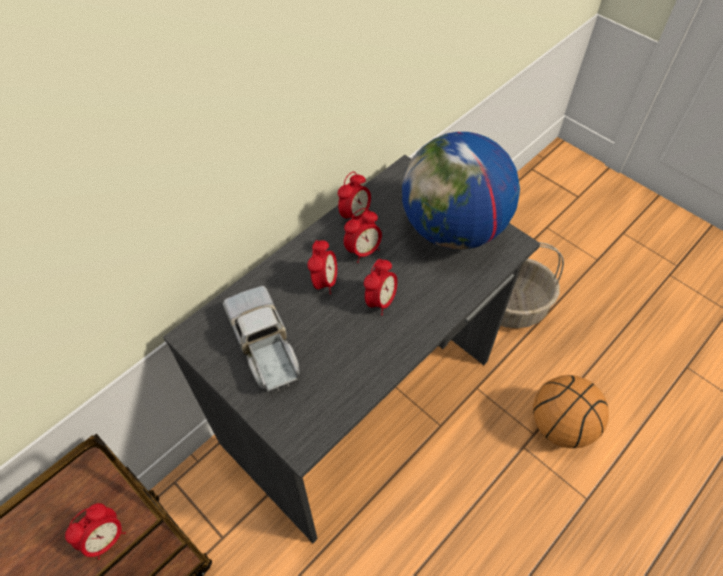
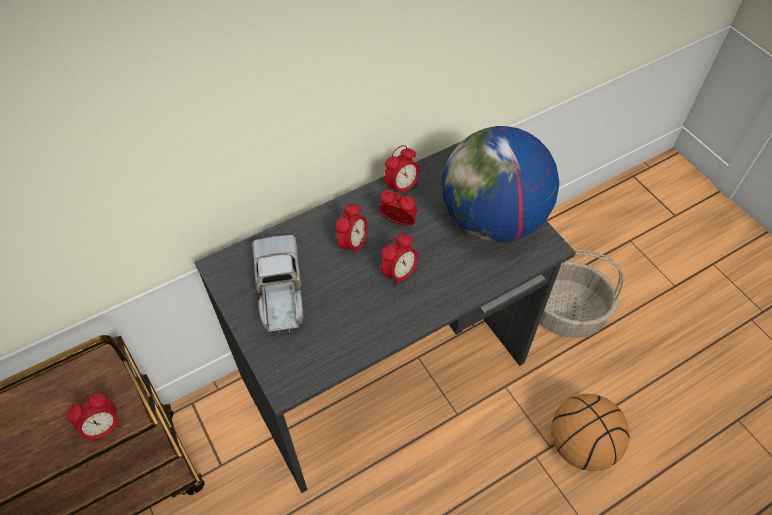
camera: 15 degrees right, 0 degrees up
alarm clock [344,208,382,263] -> alarm clock turned 135 degrees counterclockwise [379,190,417,225]

